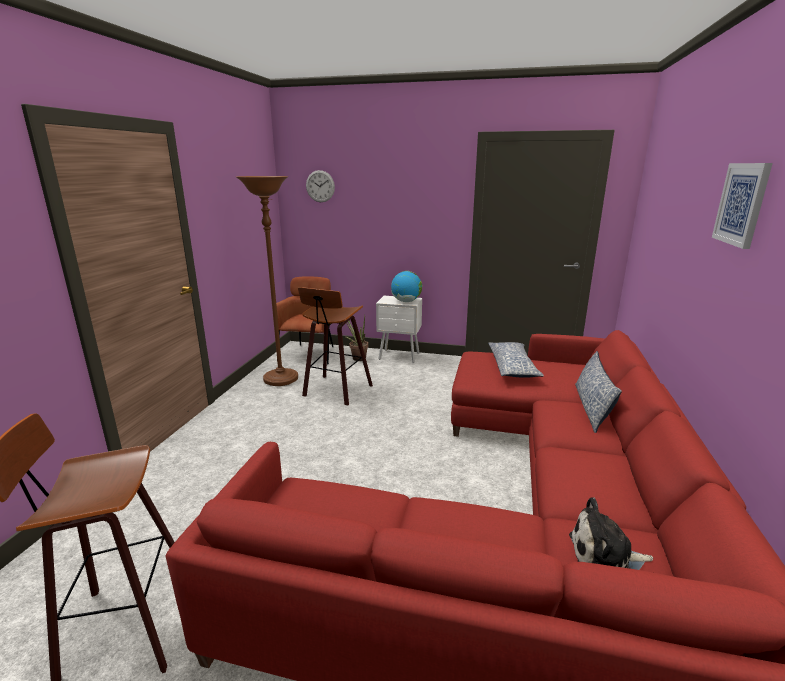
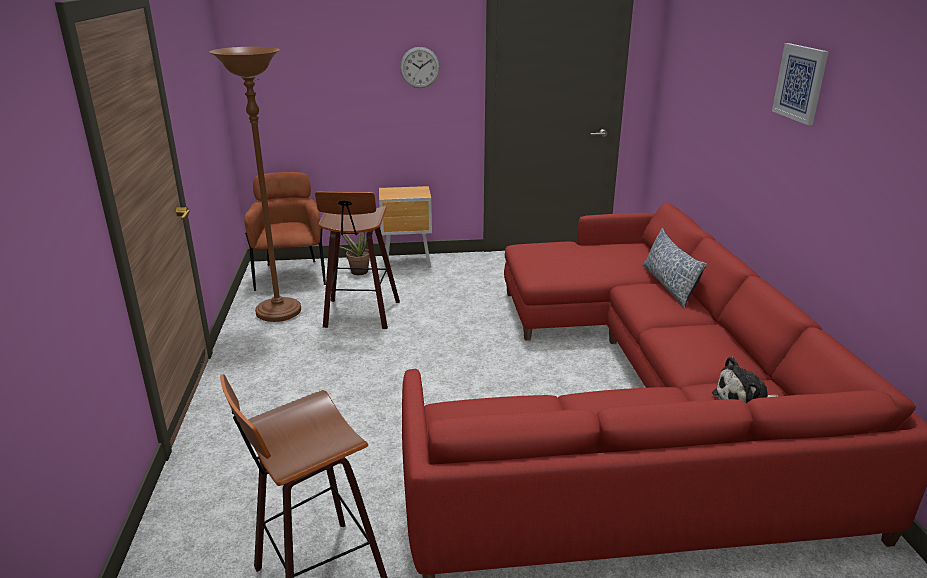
camera: 20 degrees left, 5 degrees up
wall clock [306,170,335,202] -> wall clock moved to [400,47,440,88]
white nightstand [376,296,422,363] -> brown nightstand [379,186,432,268]
globe [391,271,423,302] -> none
pillow [488,342,544,378] -> none

